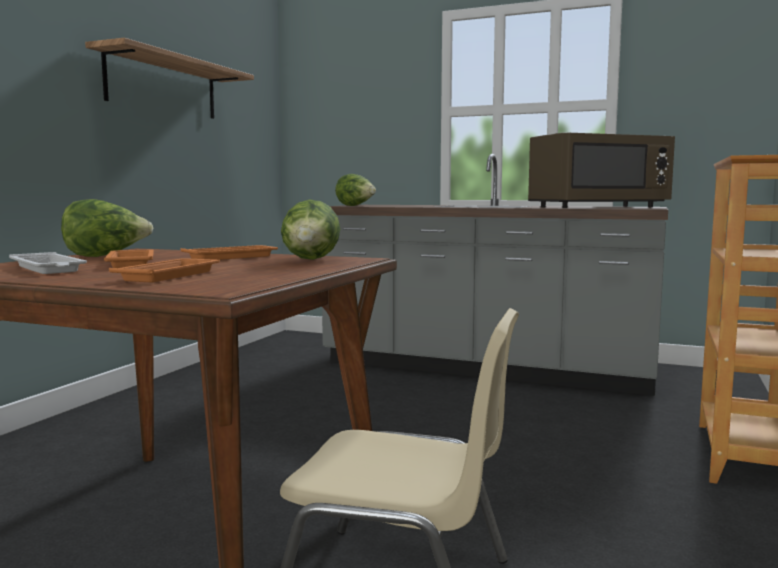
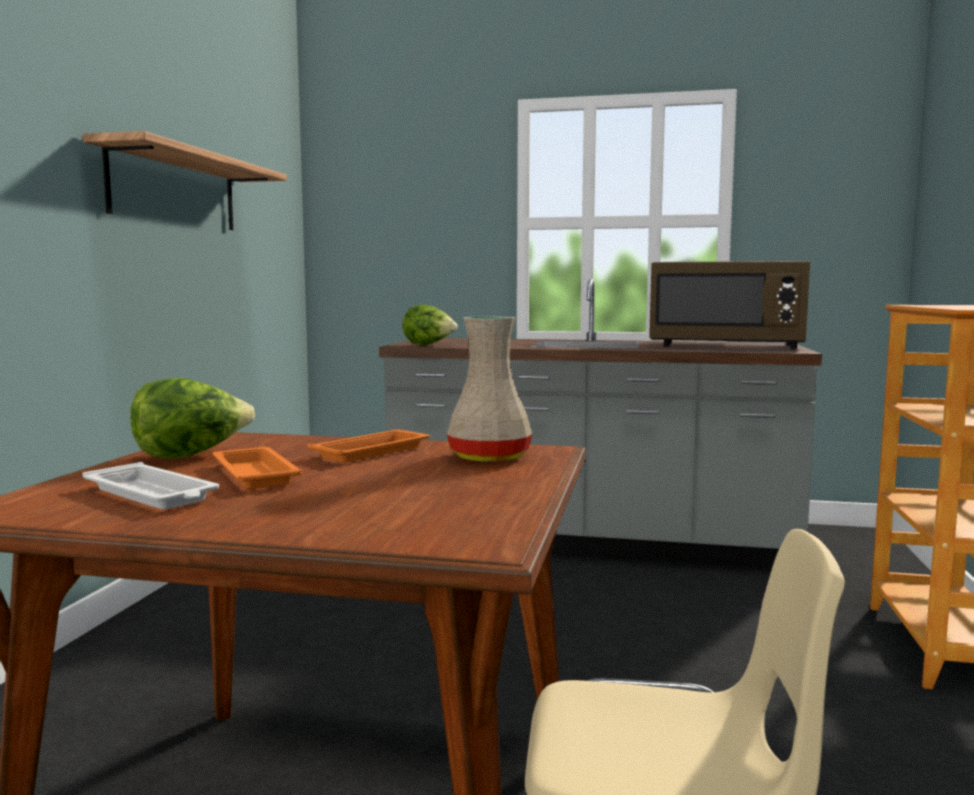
camera: 10 degrees left, 0 degrees up
orange tray [109,258,220,282] -> none
lettuce [281,199,340,260] -> beige vase [447,317,532,462]
brown microwave [528,132,675,208] -> brown microwave turned 45 degrees clockwise [649,261,810,349]

